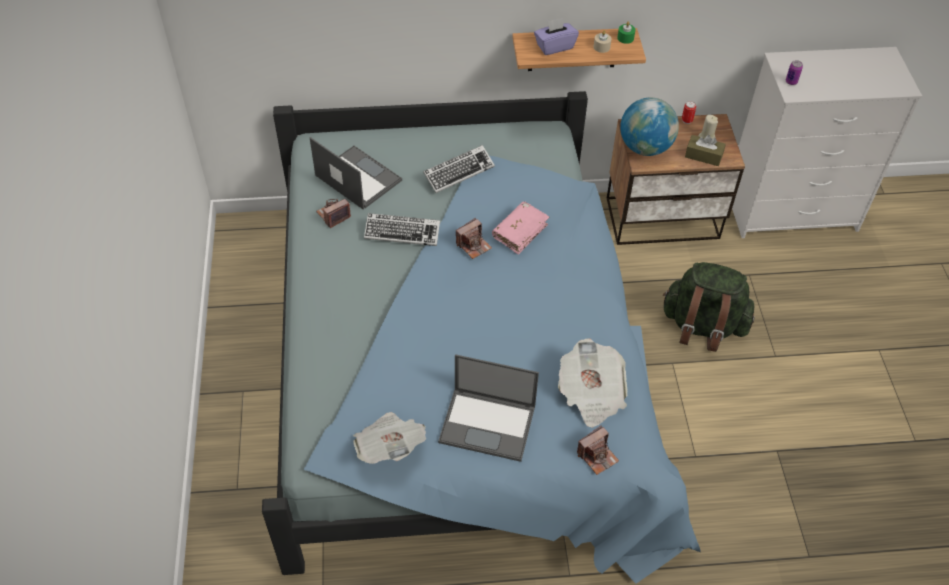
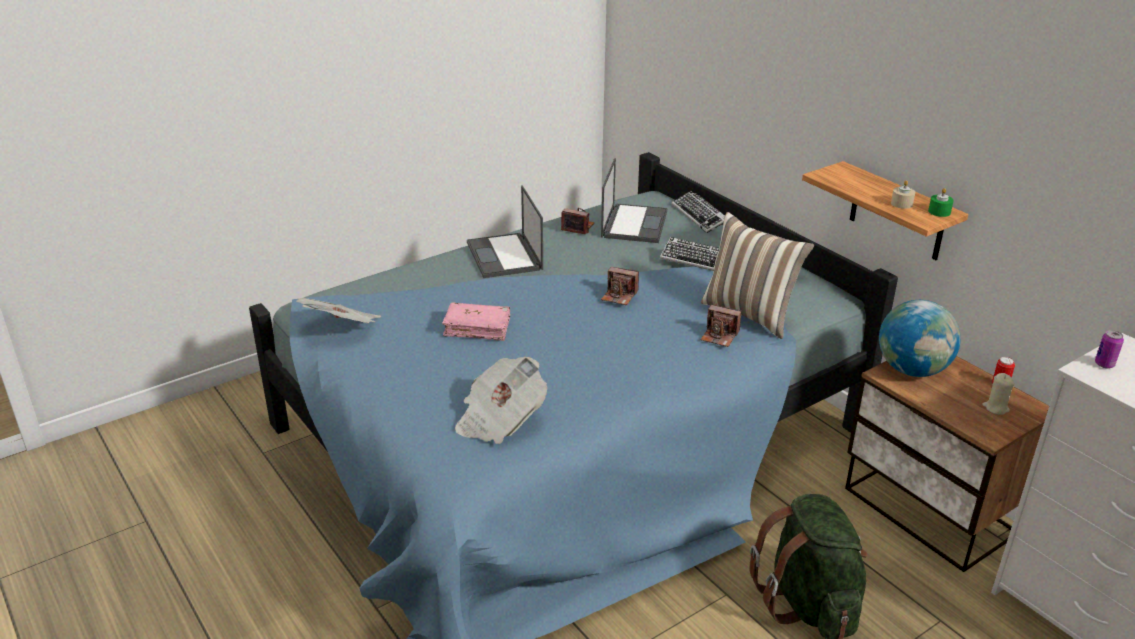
camera: 60 degrees right, 20 degrees down
keyboard [364,213,440,246] -> keyboard moved to [672,191,725,233]
laptop [438,354,539,462] -> laptop moved to [467,185,543,278]
pink book [492,202,550,255] -> pink book moved to [442,302,510,341]
purple tissue box [534,18,579,55] -> none
camera [577,425,619,475] -> camera moved to [700,305,741,347]
brown tissue box [685,135,726,166] -> none
none -> pillow [701,212,814,339]

